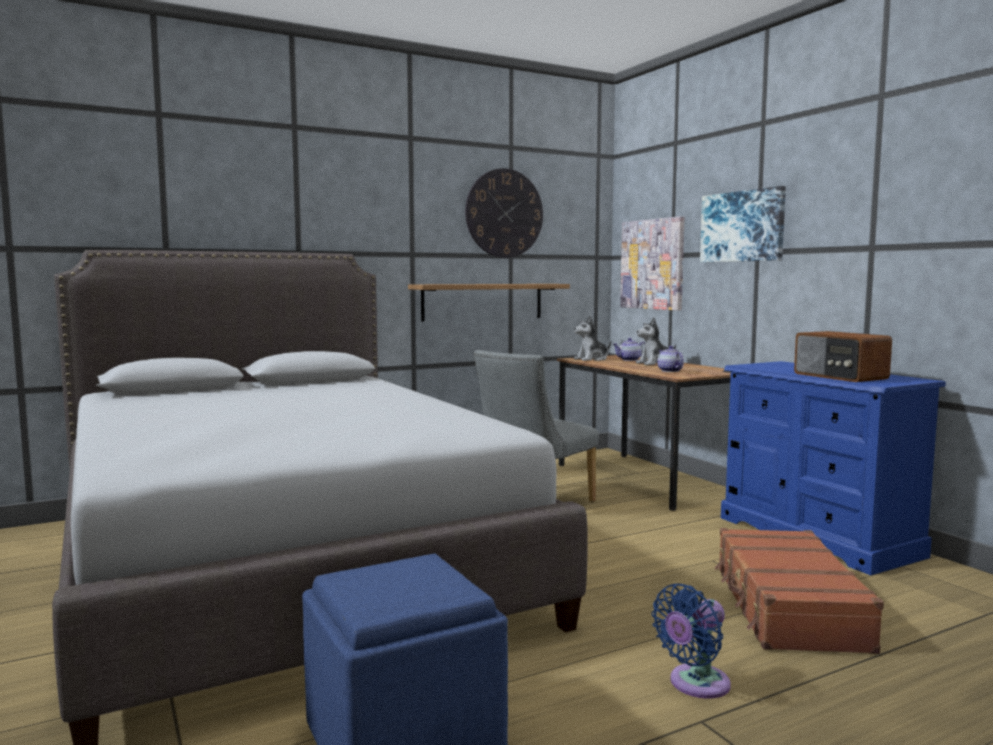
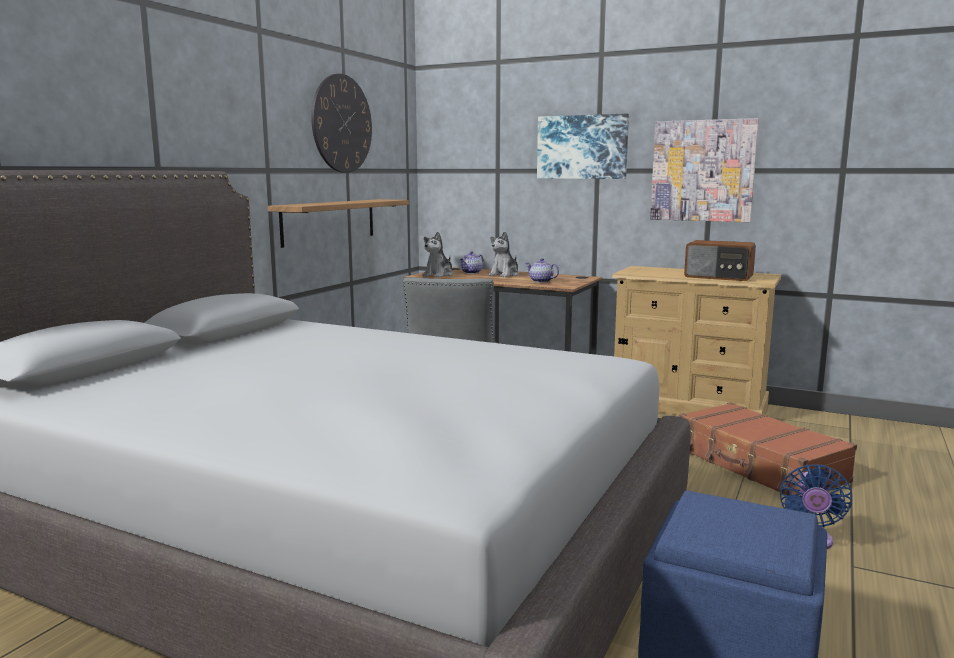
camera: 35 degrees left, 5 degrees up
picture [620,216,685,310] -> picture moved to [650,118,759,222]
blue dresser [721,361,946,575] -> beige dresser [612,266,781,415]

